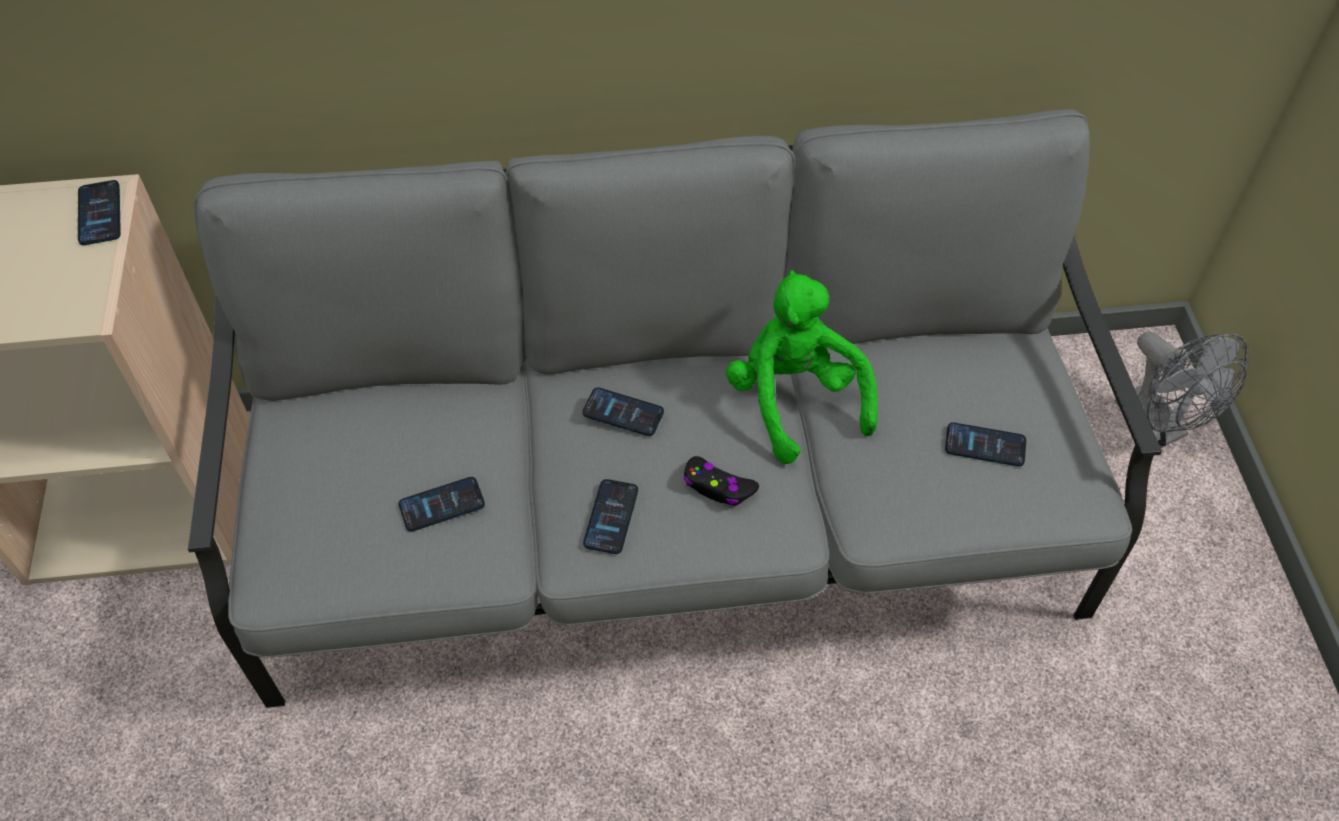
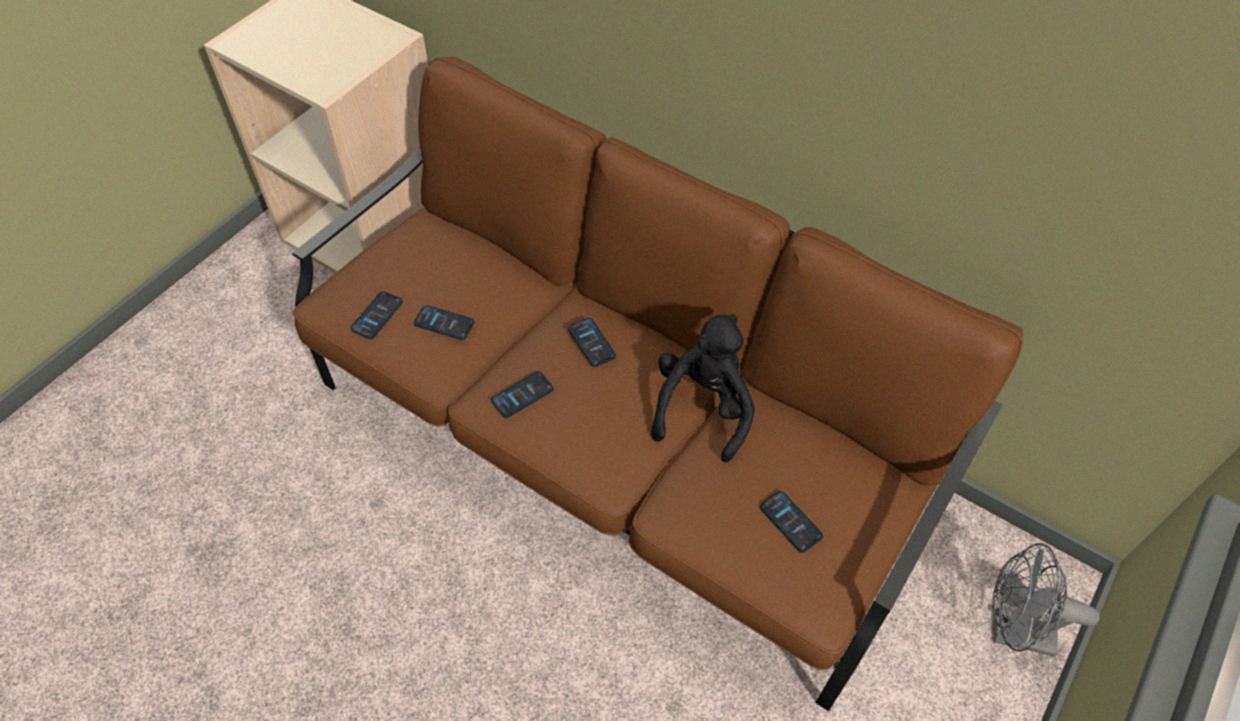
camera: 40 degrees right, 0 degrees up
phone [78,180,121,245] -> phone moved to [351,291,403,339]
grey sofa [188,109,1162,708] -> brown sofa [292,56,1023,711]
black game controller [683,456,759,506] -> none
green plush toy [726,270,878,464] -> black plush toy [651,314,755,462]
grey fan [1115,332,1248,448] -> grey fan turned 90 degrees clockwise [992,543,1100,657]

